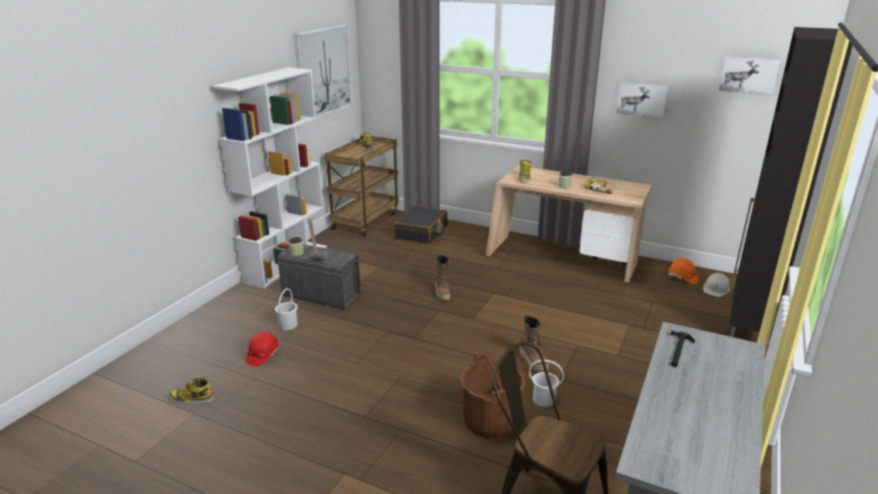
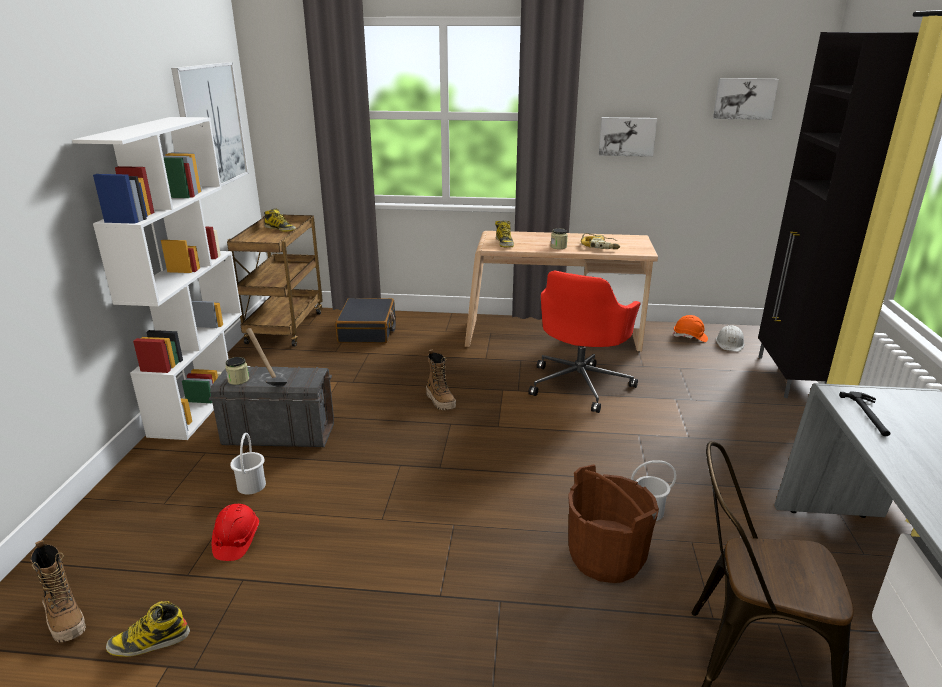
camera: 20 degrees left, 0 degrees up
boot [519,313,549,371] -> boot moved to [30,540,86,642]
none -> red office chair [528,270,641,413]

